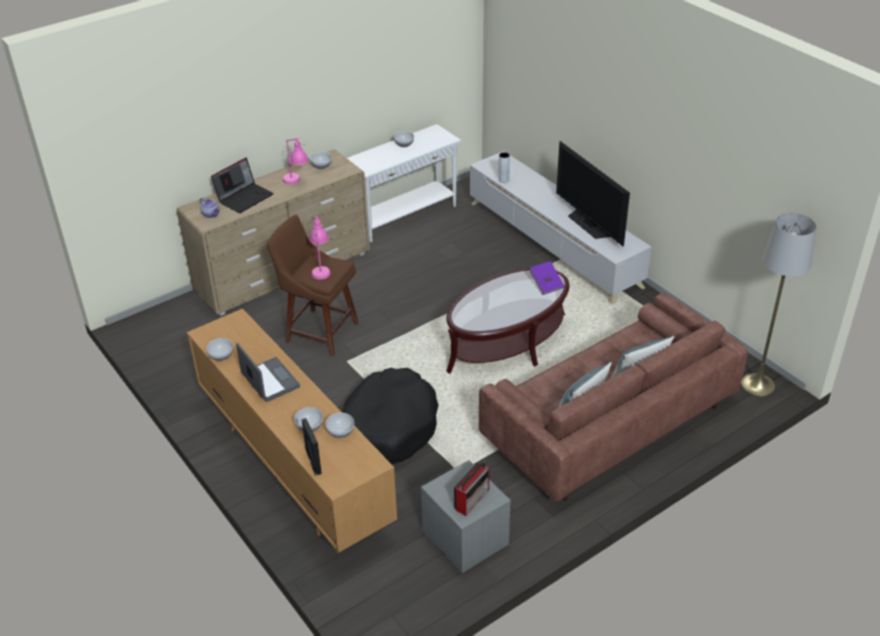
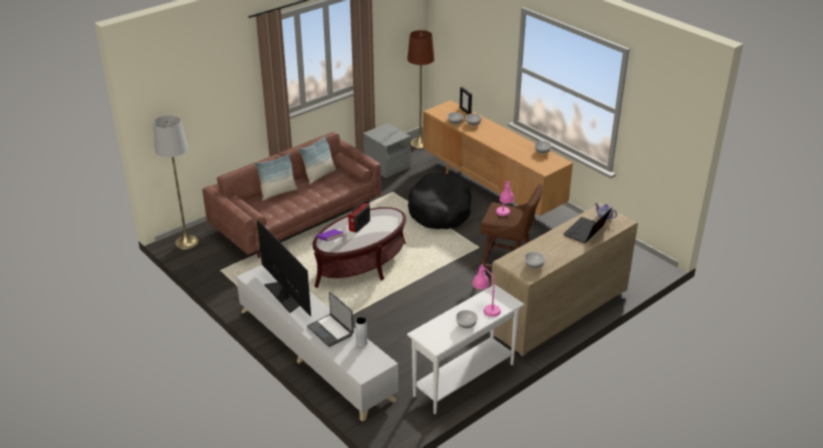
camera: 175 degrees right, 5 degrees down
laptop [236,343,300,402] -> laptop moved to [307,292,354,347]
pink table lamp [283,138,308,184] -> pink table lamp moved to [472,265,501,317]
radio [454,461,490,516] -> radio moved to [348,200,370,233]
none -> brown floor lamp [407,30,434,149]

